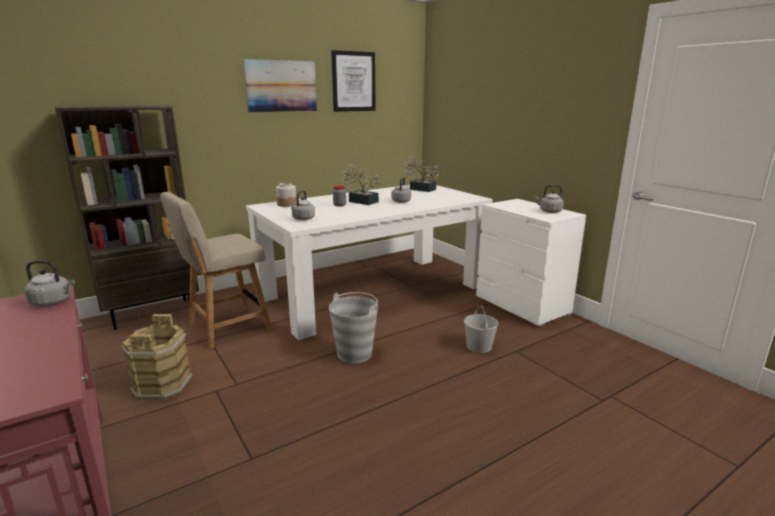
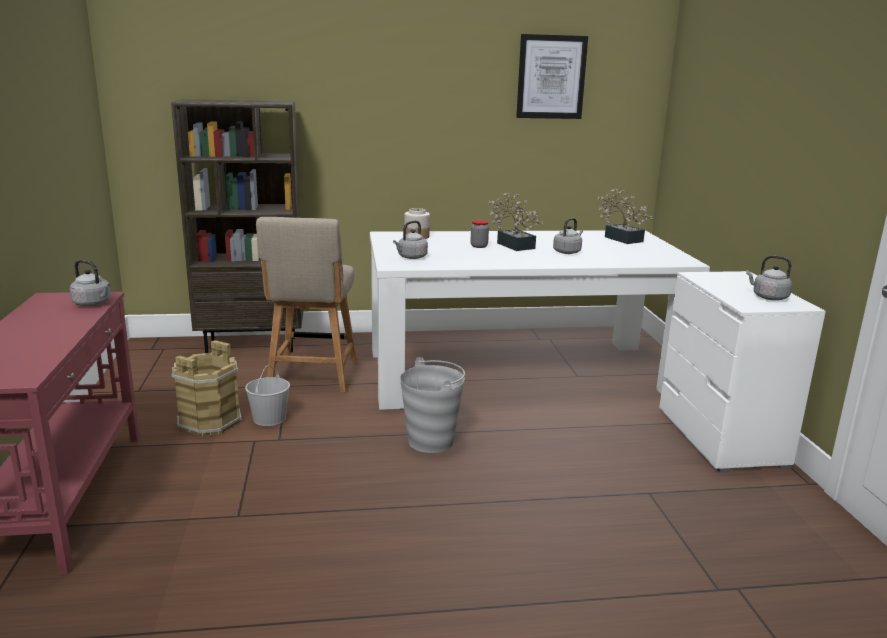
camera: 25 degrees right, 0 degrees up
beige chair [160,192,272,349] -> beige chair turned 75 degrees counterclockwise [256,217,357,393]
picture [244,59,317,112] -> none
white bucket [464,306,498,353] -> white bucket moved to [245,365,290,426]

